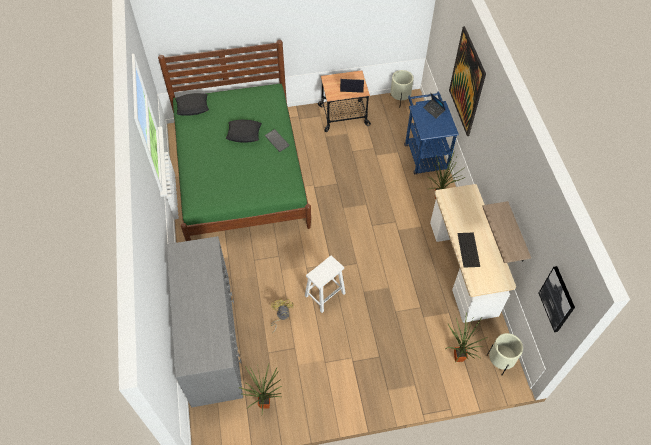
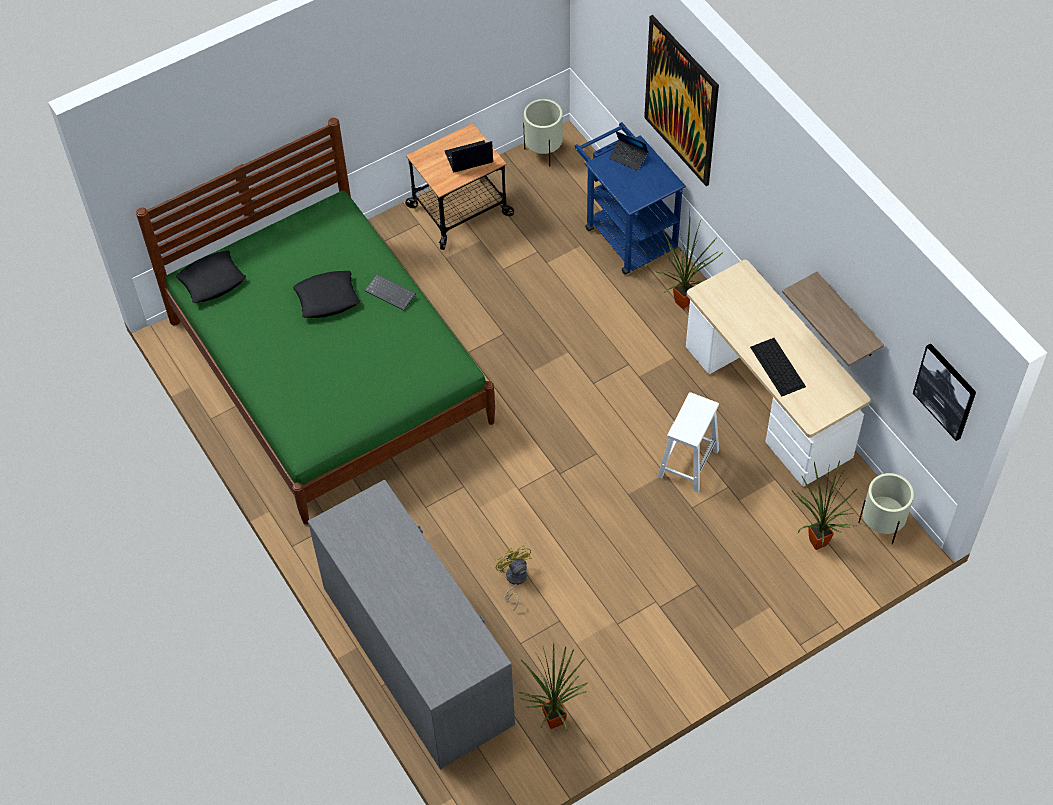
camera: 20 degrees left, 0 degrees up
white stool [305,256,346,313] -> white stool moved to [658,392,719,493]

